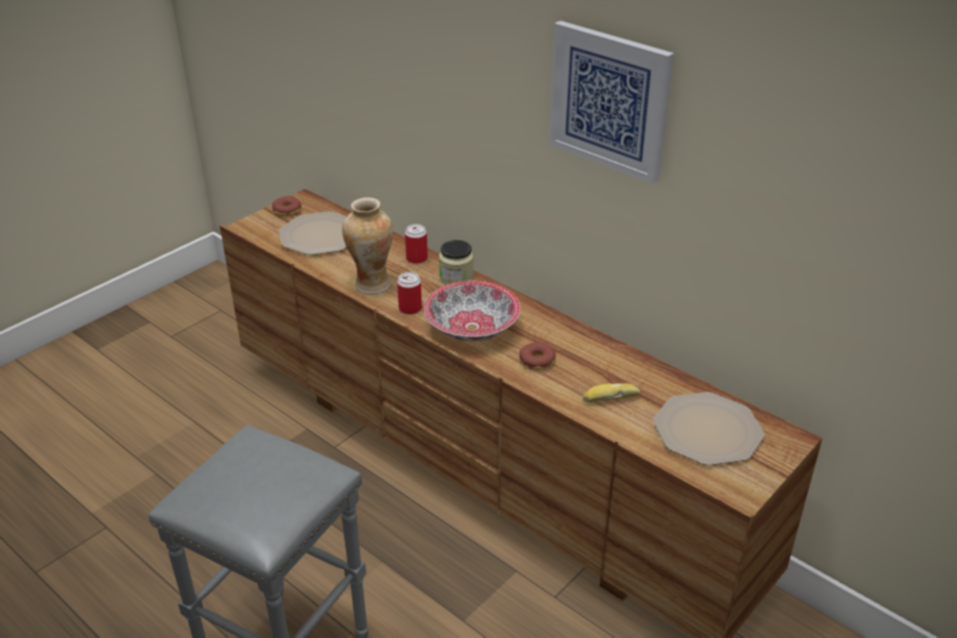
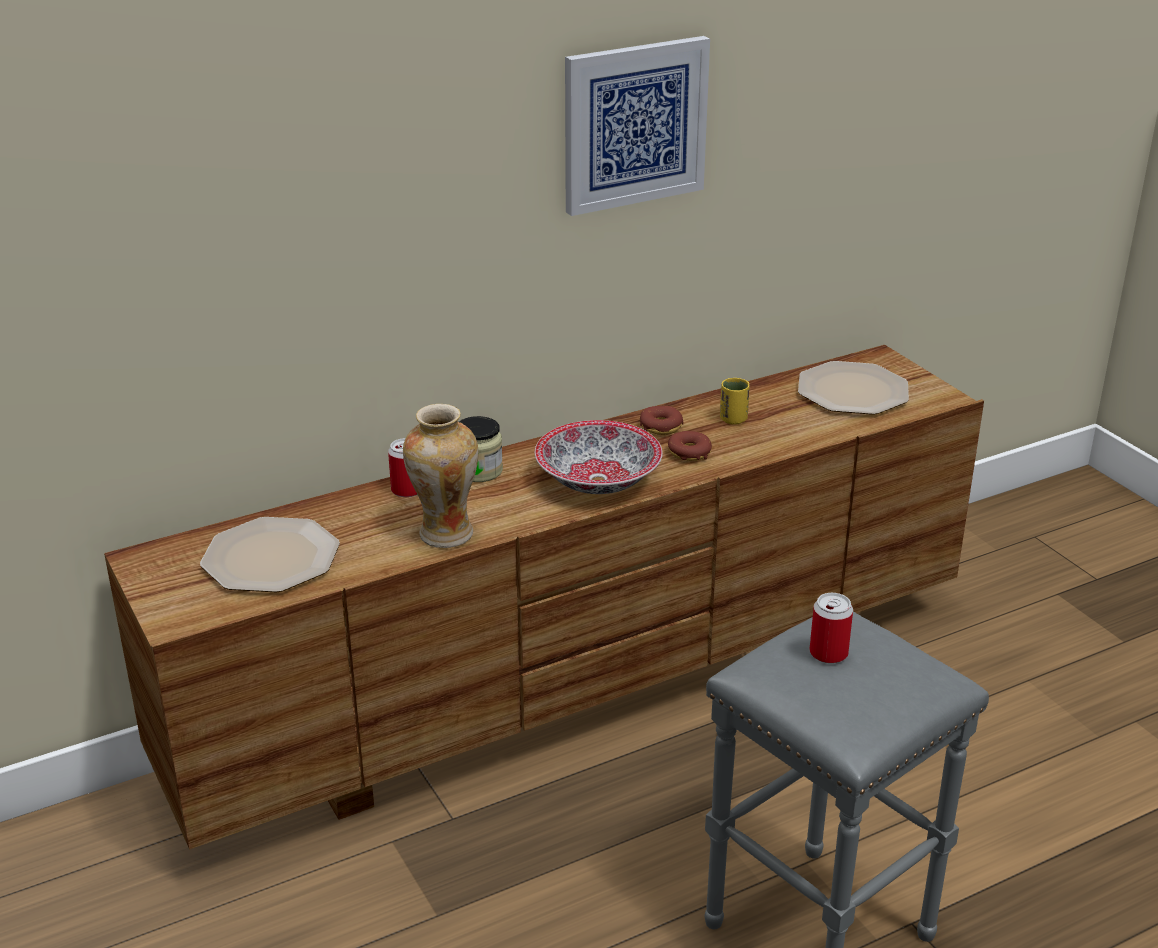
camera: 70 degrees left, 5 degrees down
donut [272,196,301,216] -> donut moved to [640,406,684,435]
can [397,272,422,315] -> can moved to [809,593,853,664]
bread [583,383,640,402] -> none
none -> yellow cup [720,378,750,425]

